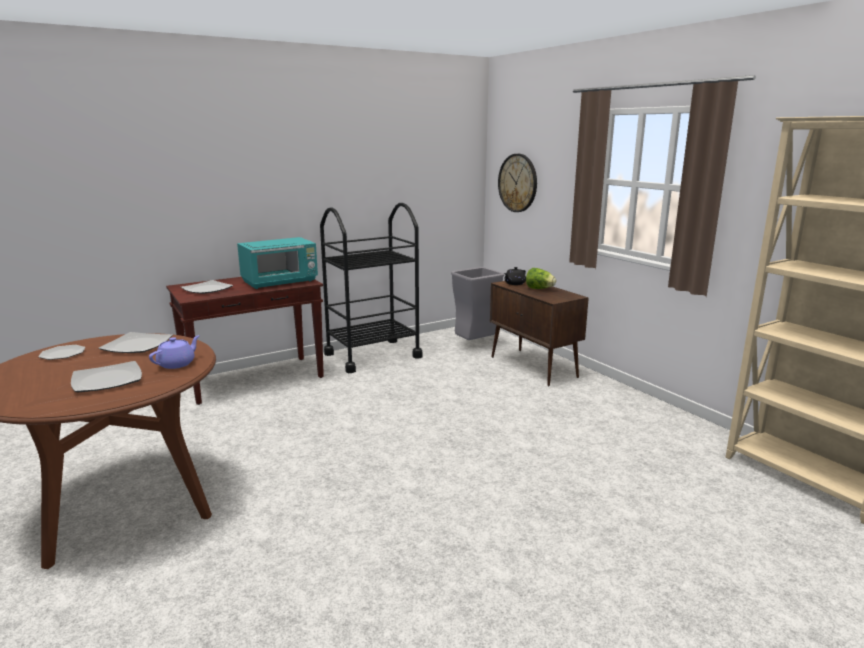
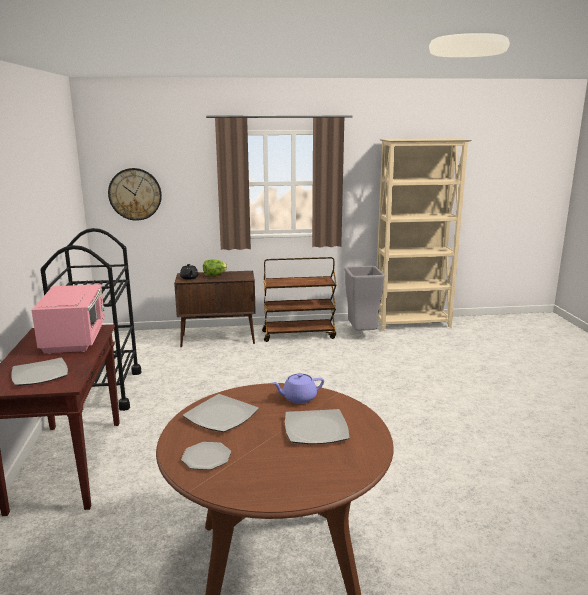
camera: 65 degrees left, 0 degrees up
purple teapot [149,335,200,369] -> purple teapot turned 75 degrees counterclockwise [272,373,324,404]
turquoise microwave [237,237,318,289] -> pink microwave [31,284,105,354]
grey trash can [451,267,504,340] -> grey trash can moved to [344,266,385,331]
none -> brown cart [262,257,336,342]

